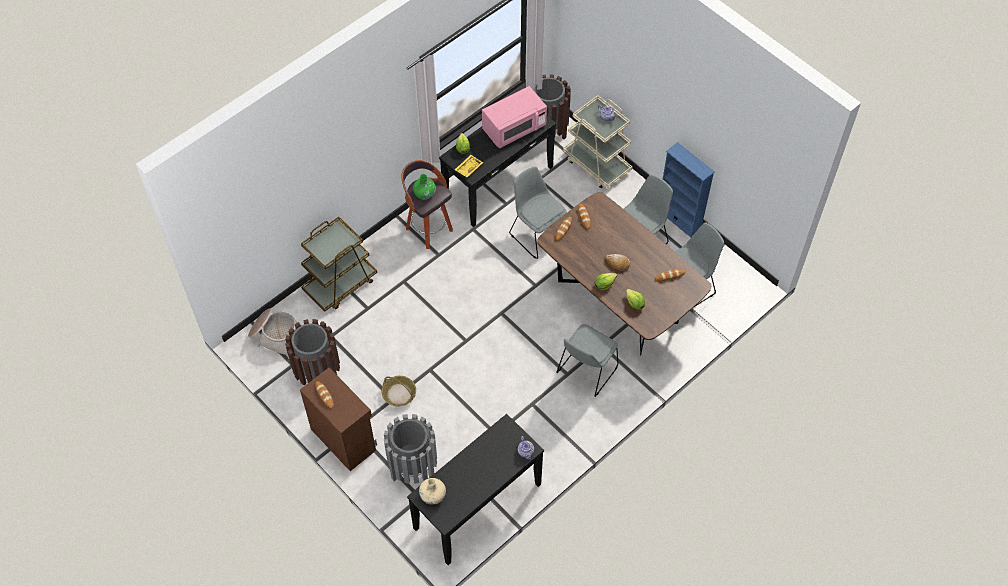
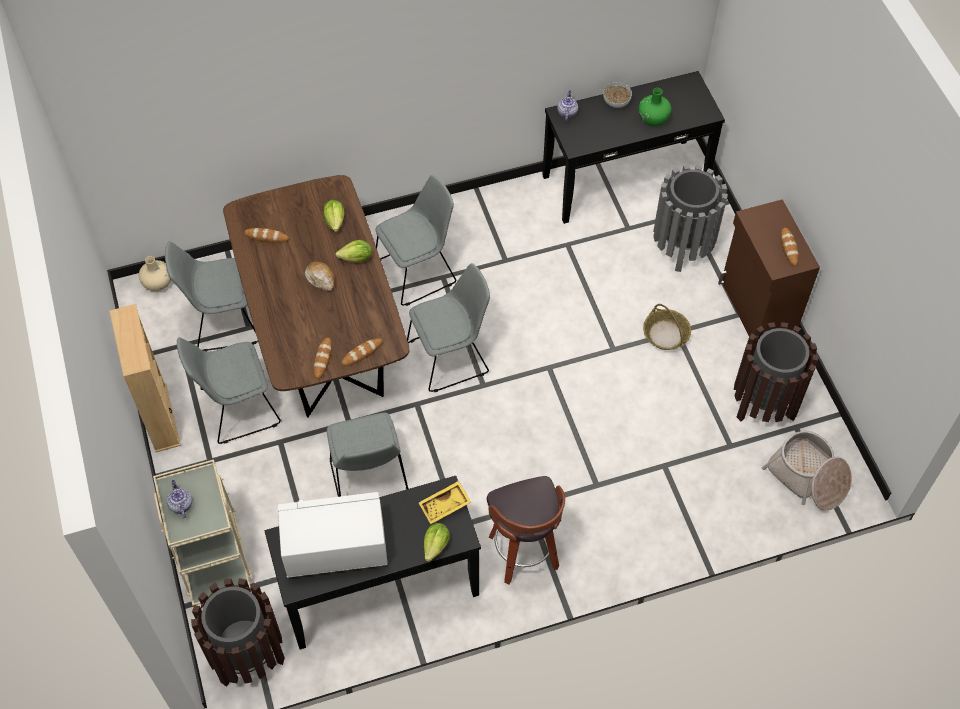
camera: 155 degrees left, 0 degrees up
brown cart [301,217,377,312] -> none
green vase [413,174,436,200] -> green vase moved to [638,88,671,126]
beige vase [419,478,446,505] -> beige vase moved to [139,256,171,291]
pink microwave [482,86,547,148] -> white microwave [277,492,388,578]
blue bookcase [663,142,715,237] -> beige bookcase [109,304,181,452]
none -> grey chair [407,263,490,392]
none -> bowl [603,82,632,108]

